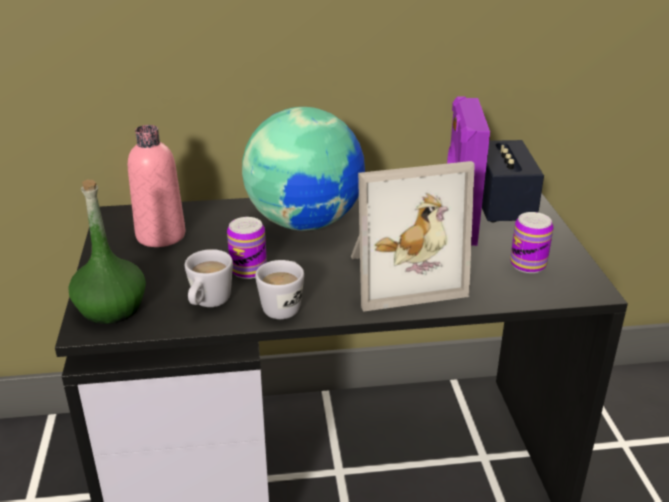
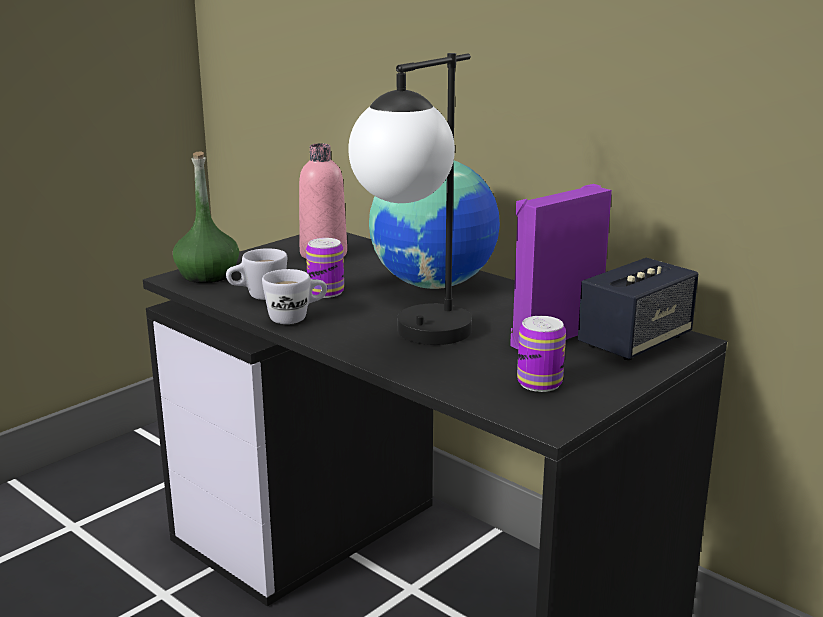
camera: 50 degrees right, 10 degrees down
picture frame [351,161,475,312] -> table lamp [348,53,472,345]

